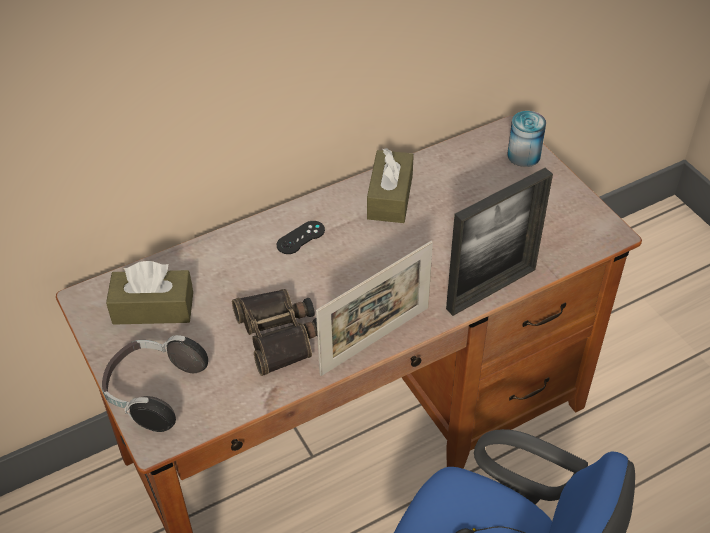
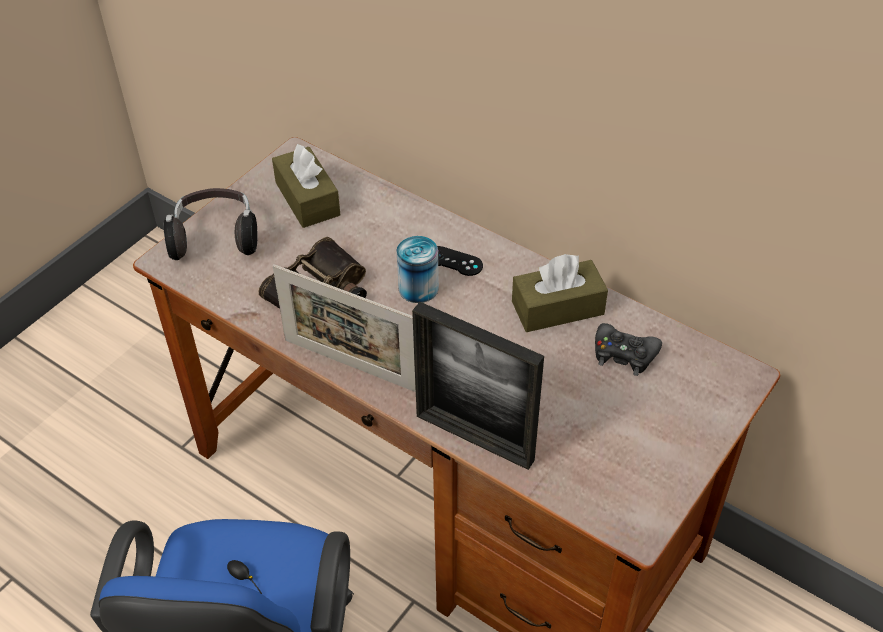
camera: 65 degrees right, 0 degrees up
can [507,111,546,167] -> can moved to [396,236,439,303]
none -> black game controller [595,323,662,376]

